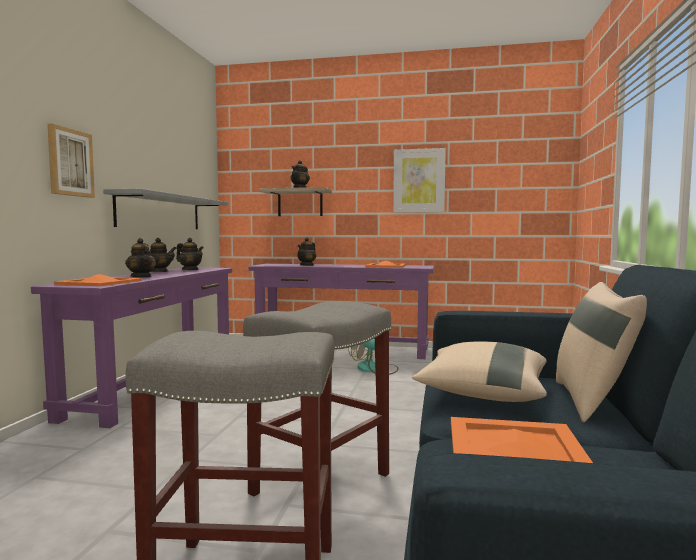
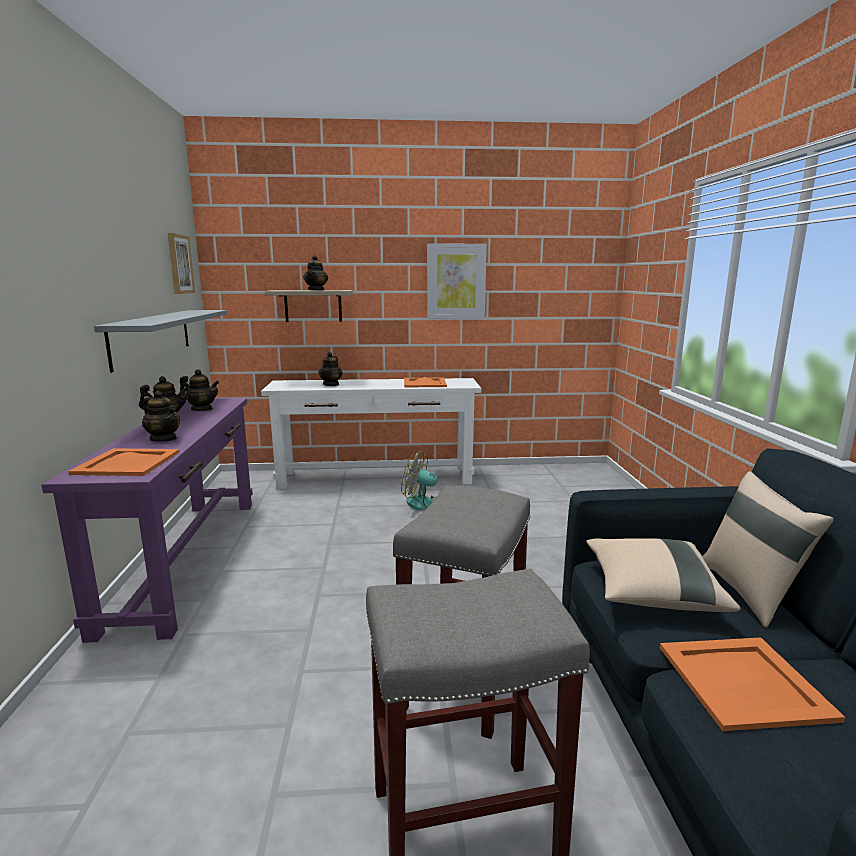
camera: 15 degrees left, 10 degrees up
picture [47,124,95,198] -> picture moved to [168,233,195,294]
purple console table [249,264,434,359] -> white console table [261,378,481,489]

